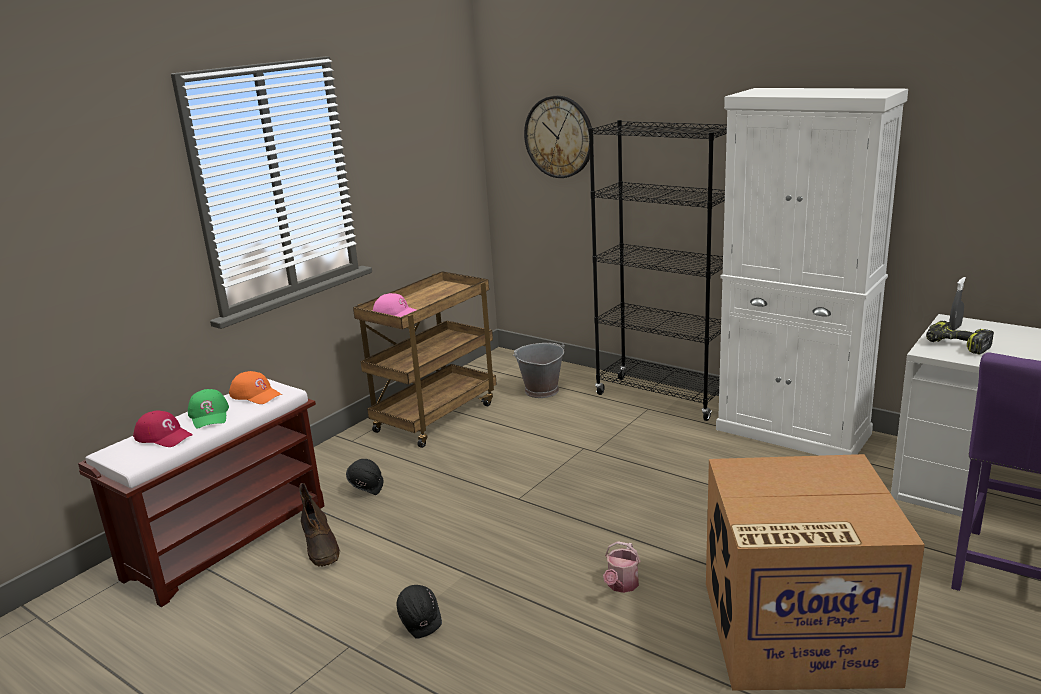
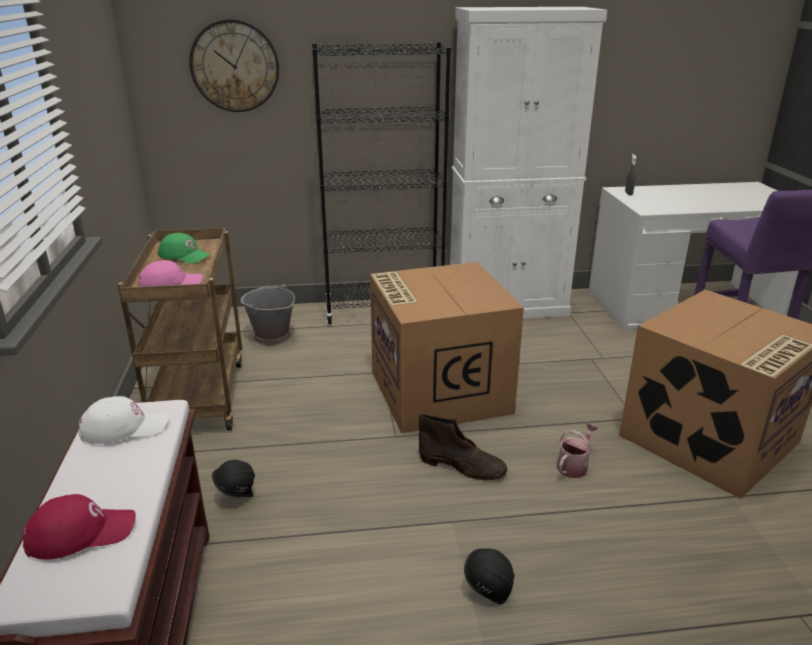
camera: 45 degrees left, 5 degrees up
green cap [188,389,229,429] -> green cap moved to [157,233,210,264]
orange cap [229,371,282,404] -> white cap [79,396,169,444]
brown boot [299,483,340,567] -> brown boot moved to [418,414,507,481]
watering can [603,541,640,593] -> watering can turned 120 degrees counterclockwise [557,423,599,478]
power drill [926,321,994,355] -> none
none -> cardboard box [370,262,524,433]

